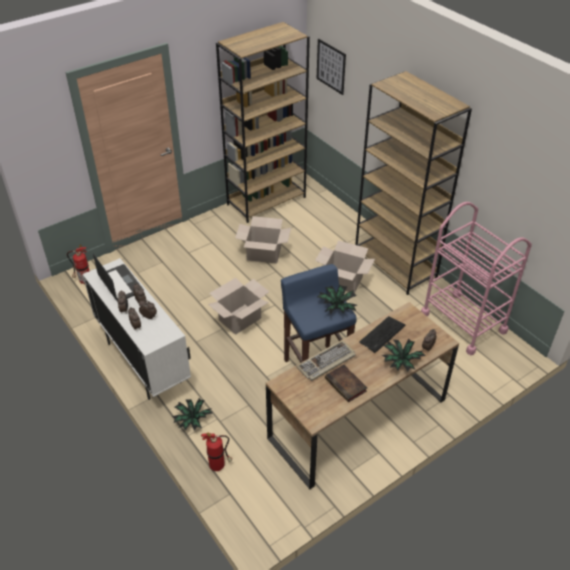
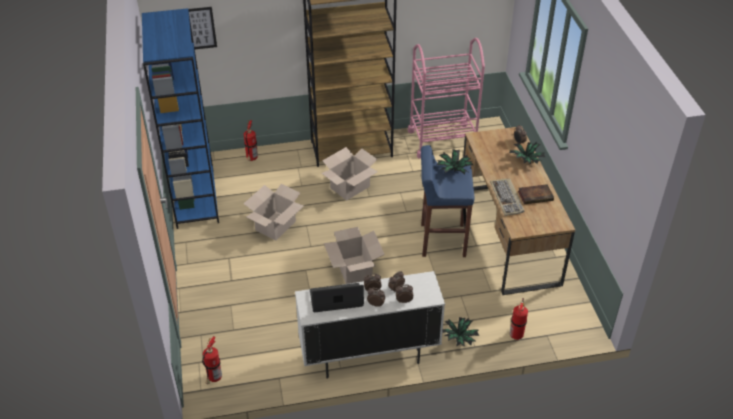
camera: 65 degrees left, 0 degrees up
brown bookcase [216,22,310,223] -> blue bookcase [142,8,219,229]
keyboard [359,316,405,353] -> none
none -> fire extinguisher [244,120,258,161]

